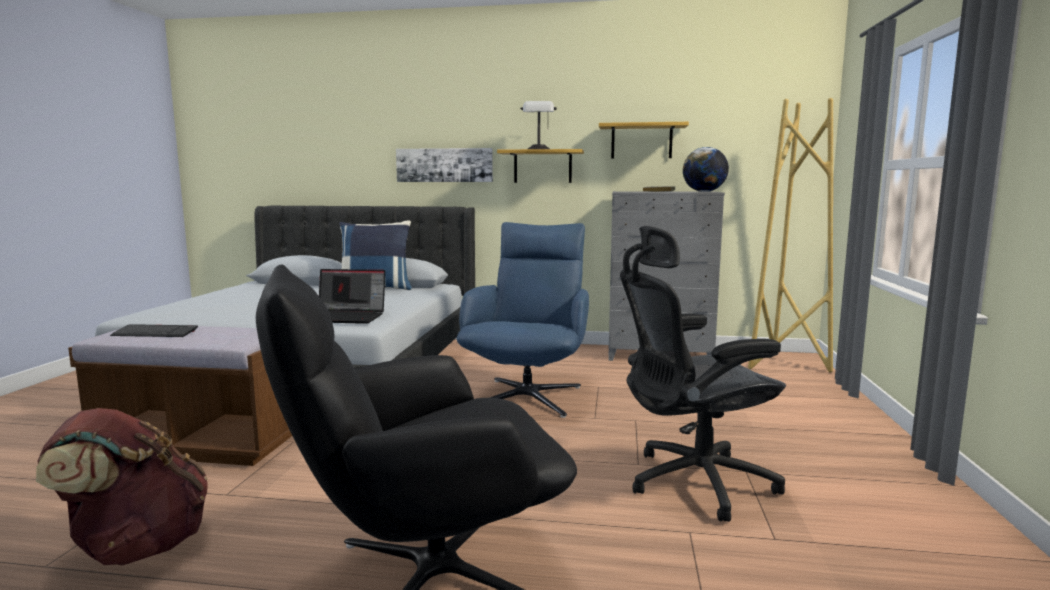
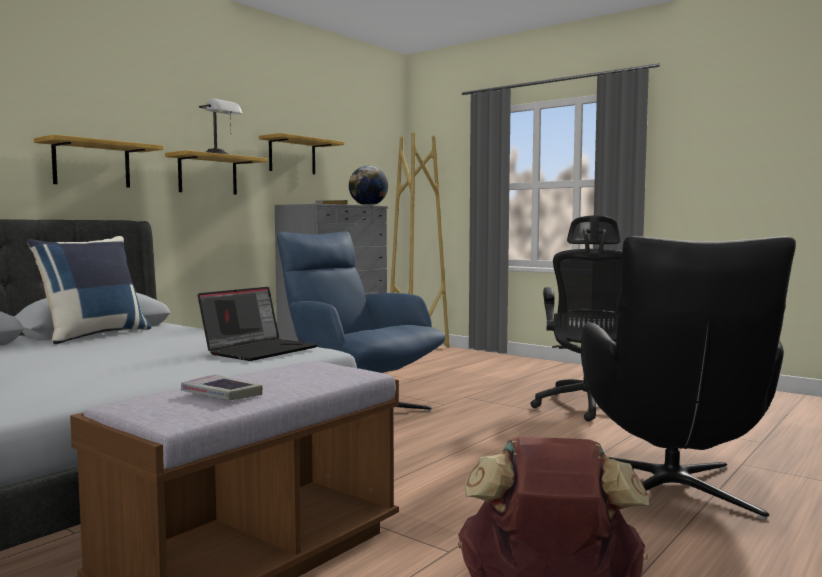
camera: 60 degrees left, 5 degrees down
keyboard [110,324,198,337] -> book [181,374,262,400]
picture [396,148,493,182] -> shelf [34,134,163,188]

